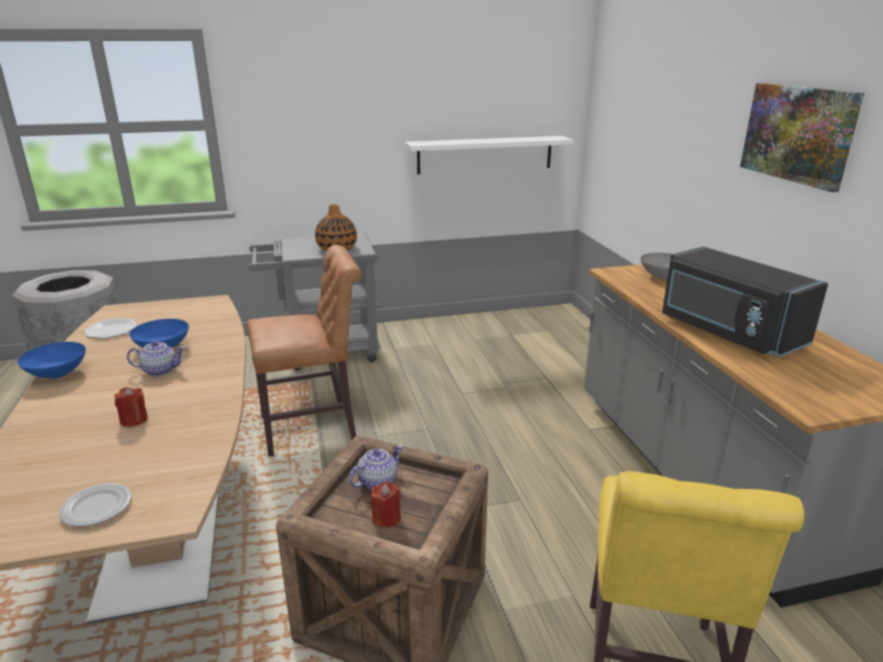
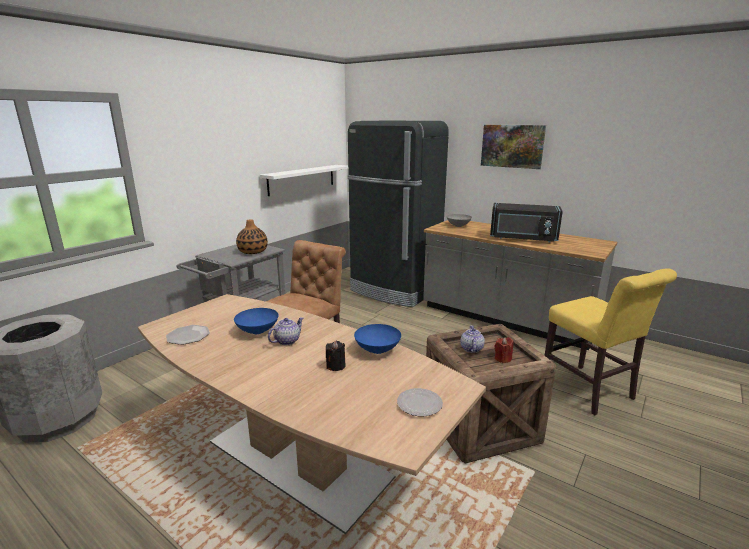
camera: 40 degrees left, 5 degrees down
blue bowl [17,342,86,379] -> blue bowl moved to [354,324,401,354]
red candle [114,387,148,427] -> black candle [326,341,346,371]
none -> black fridge [348,121,449,307]

